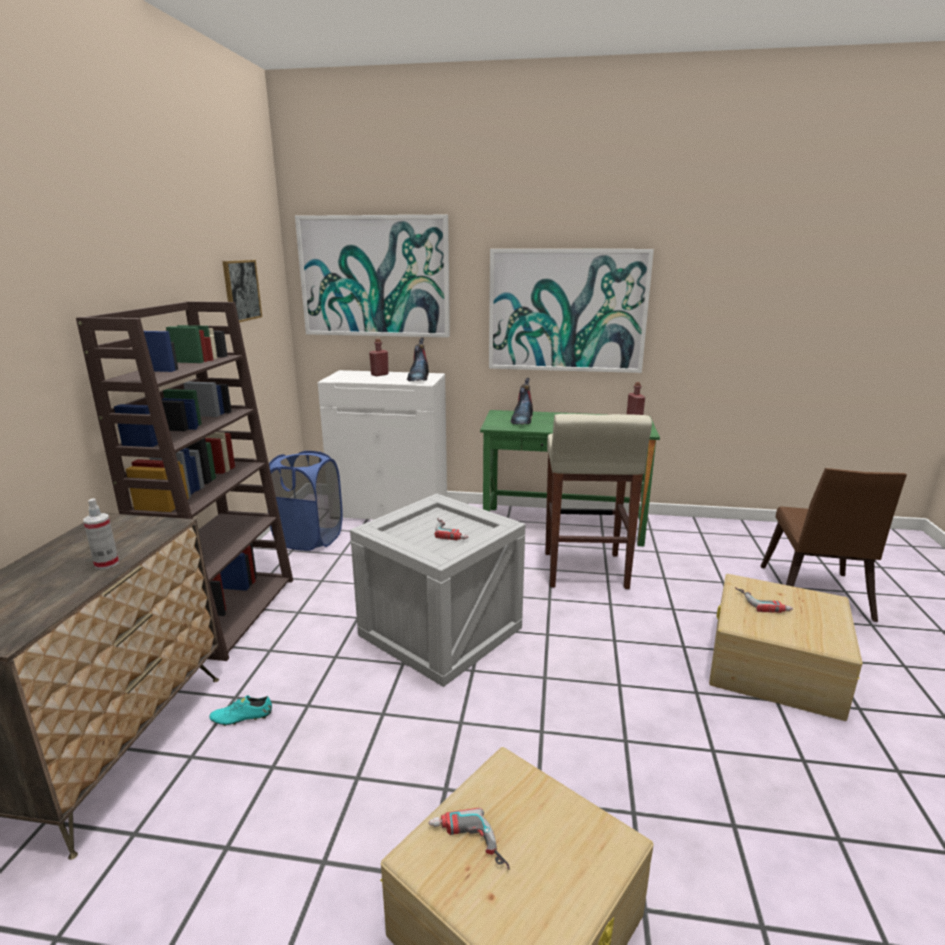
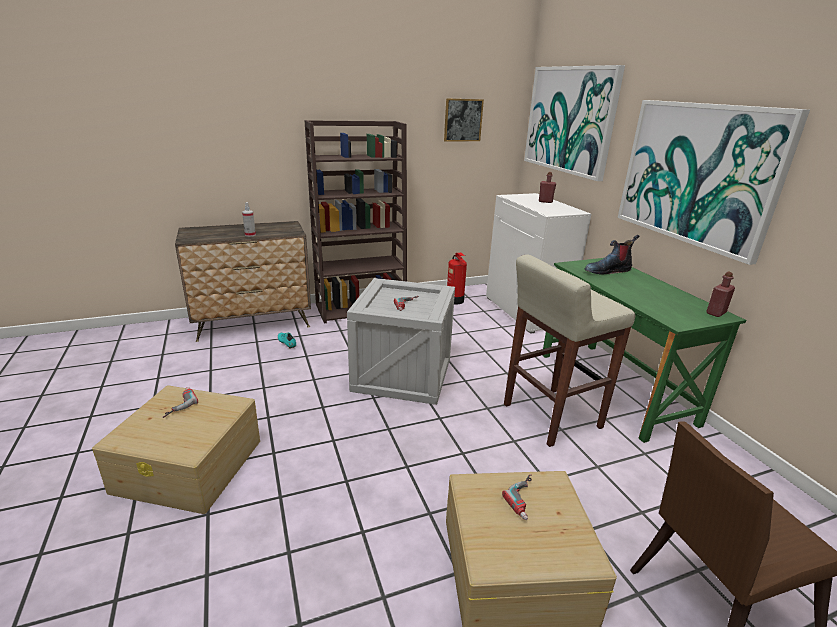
camera: 60 degrees right, 5 degrees up
blue laundry basket [269,451,343,551] -> fire extinguisher [447,253,467,305]
boot [407,338,429,382] -> none

